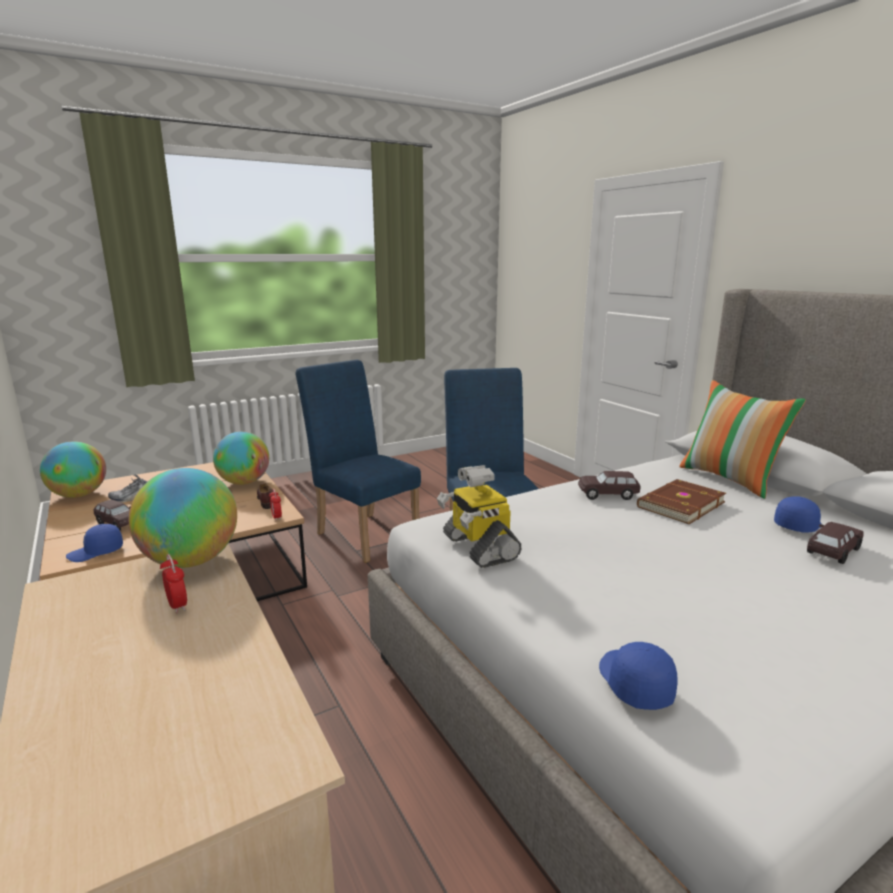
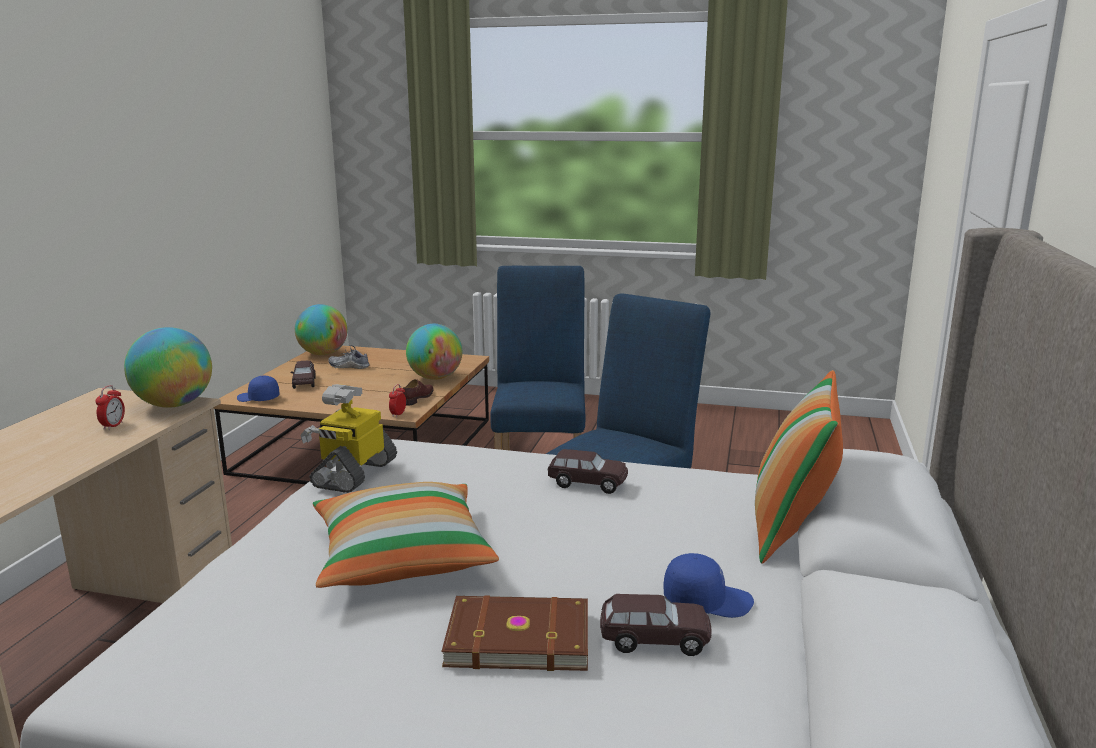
camera: 45 degrees right, 0 degrees up
brown toy car [578,471,641,500] -> brown toy car turned 150 degrees clockwise [547,449,628,494]
blue cap [599,642,678,710] -> none
brown book [637,479,726,524] -> brown book moved to [441,595,588,671]
none -> pillow [313,482,499,588]

